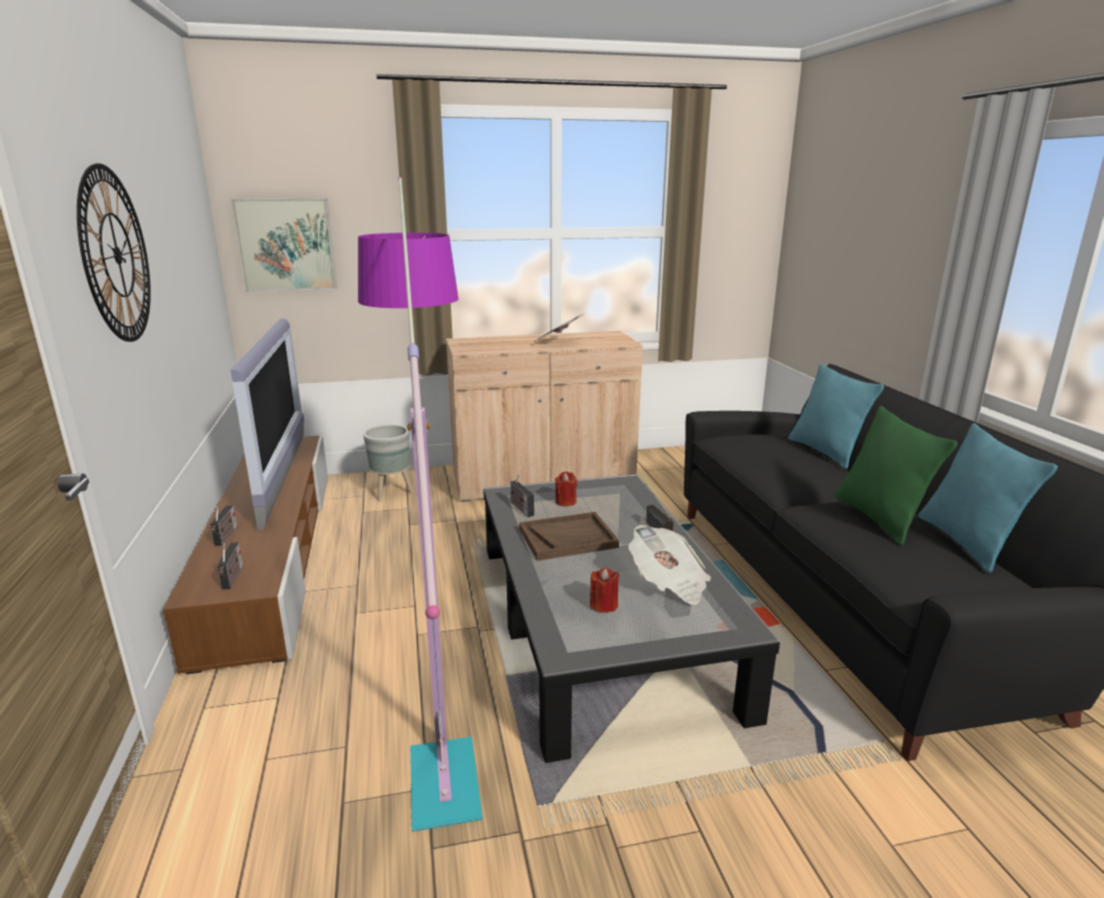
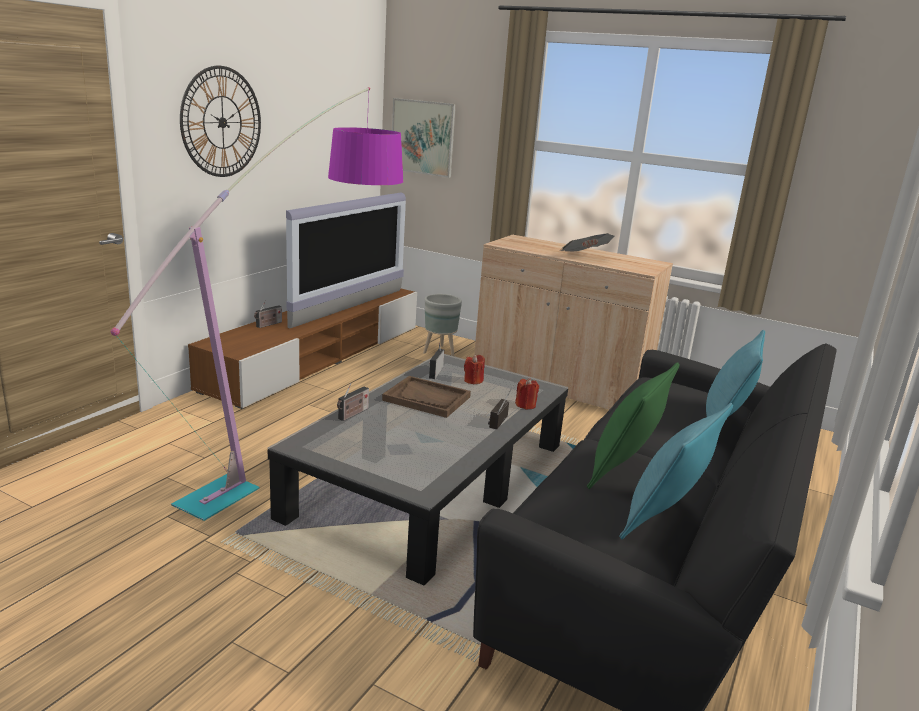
camera: 40 degrees right, 0 degrees up
radio [217,542,243,589] -> radio moved to [337,383,369,421]
red candle [590,568,619,613] -> red candle moved to [515,378,539,409]
newspaper [628,525,711,605] -> none

